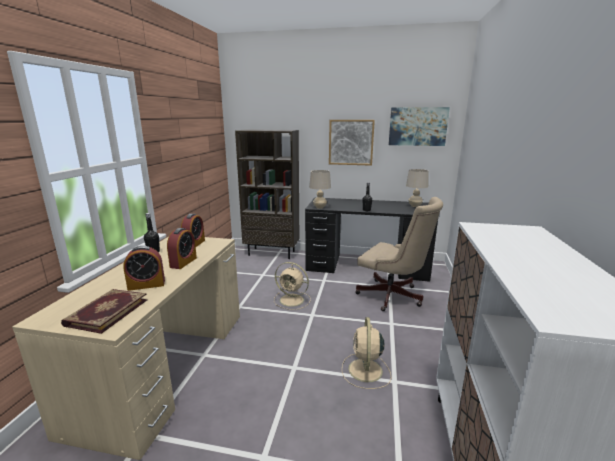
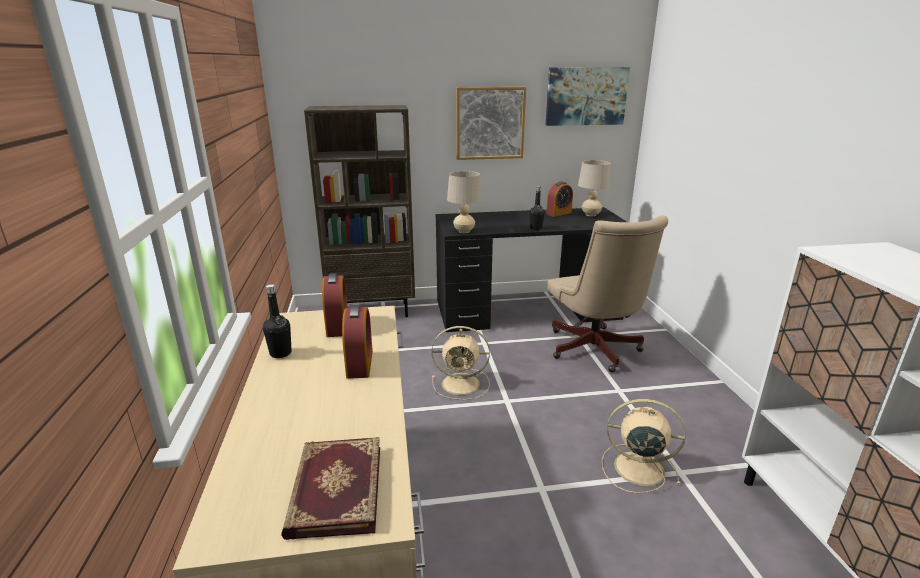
camera: 20 degrees left, 5 degrees up
alarm clock [123,246,165,291] -> alarm clock moved to [546,181,573,217]
beige fan [342,317,391,389] -> beige fan turned 120 degrees clockwise [602,399,686,493]
beige office chair [355,197,443,311] -> beige office chair turned 60 degrees clockwise [547,216,668,372]

